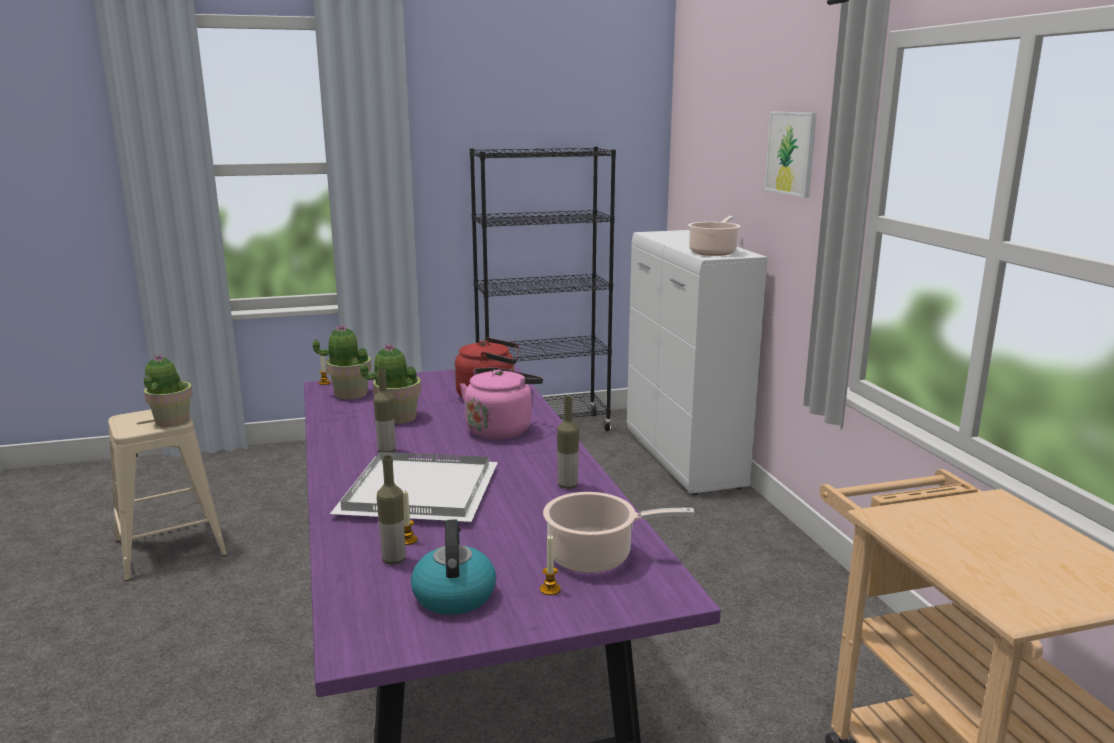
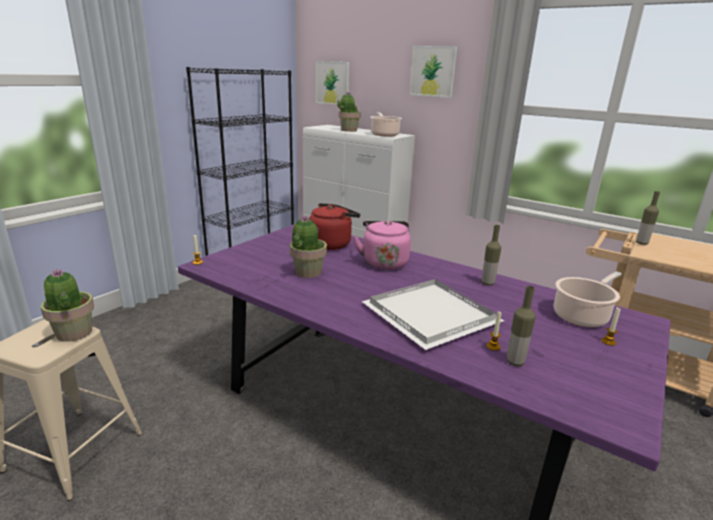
camera: 40 degrees left, 5 degrees up
potted plant [313,324,372,400] -> potted plant moved to [337,93,361,132]
bottle [374,369,396,452] -> bottle moved to [636,191,660,245]
kettle [411,519,496,615] -> none
none -> picture [316,61,349,105]

